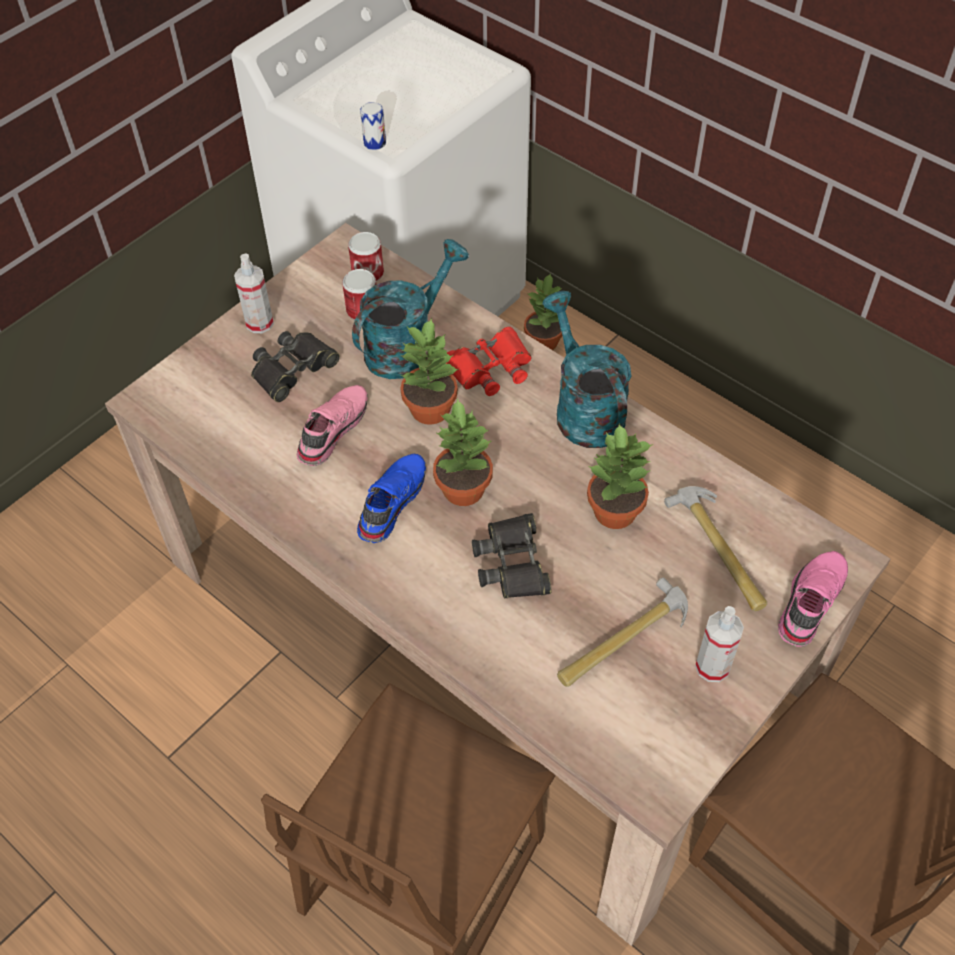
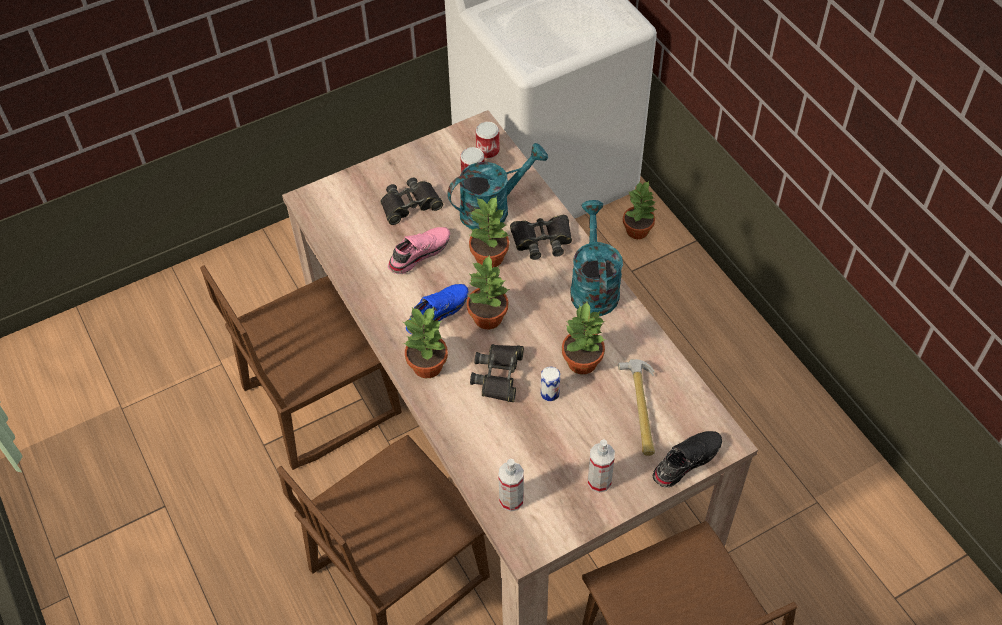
camera: 20 degrees right, 0 degrees up
spray bottle [234,253,274,333] -> spray bottle moved to [498,459,524,512]
can [360,102,386,150] -> can moved to [541,367,560,401]
red binoculars [446,327,532,396] -> black binoculars [510,215,572,260]
hammer [557,577,688,687] -> none
pink shoe [778,551,848,647] -> black shoe [653,431,722,488]
none -> brown chair [200,265,402,470]
none -> potted plant [403,307,448,378]

